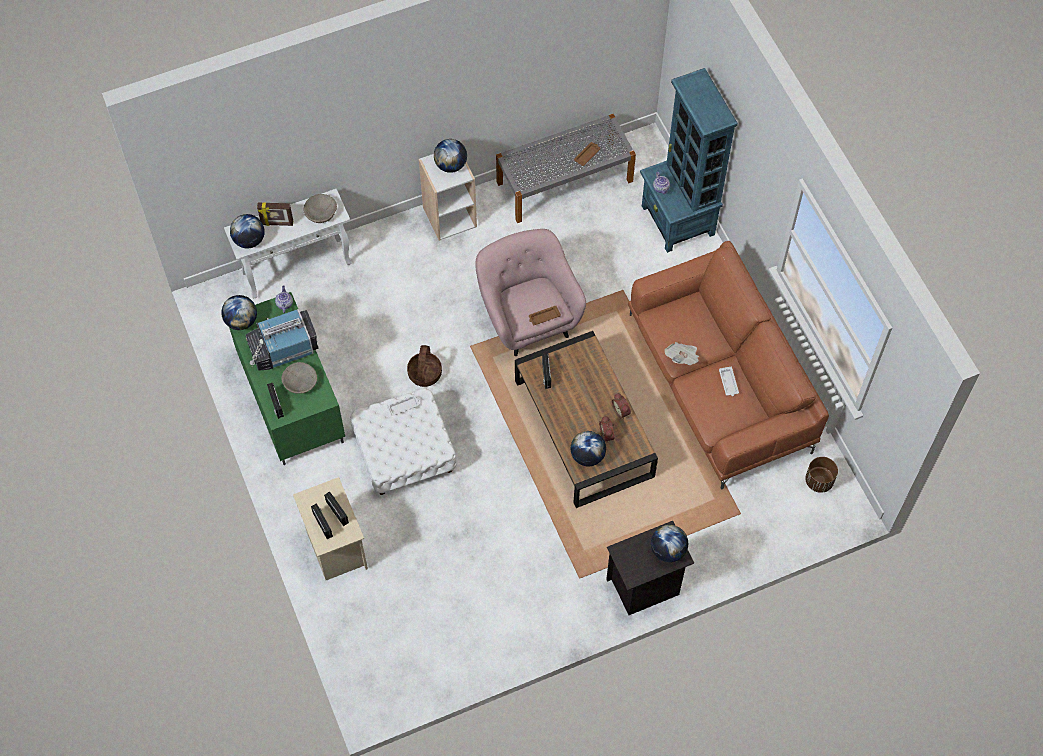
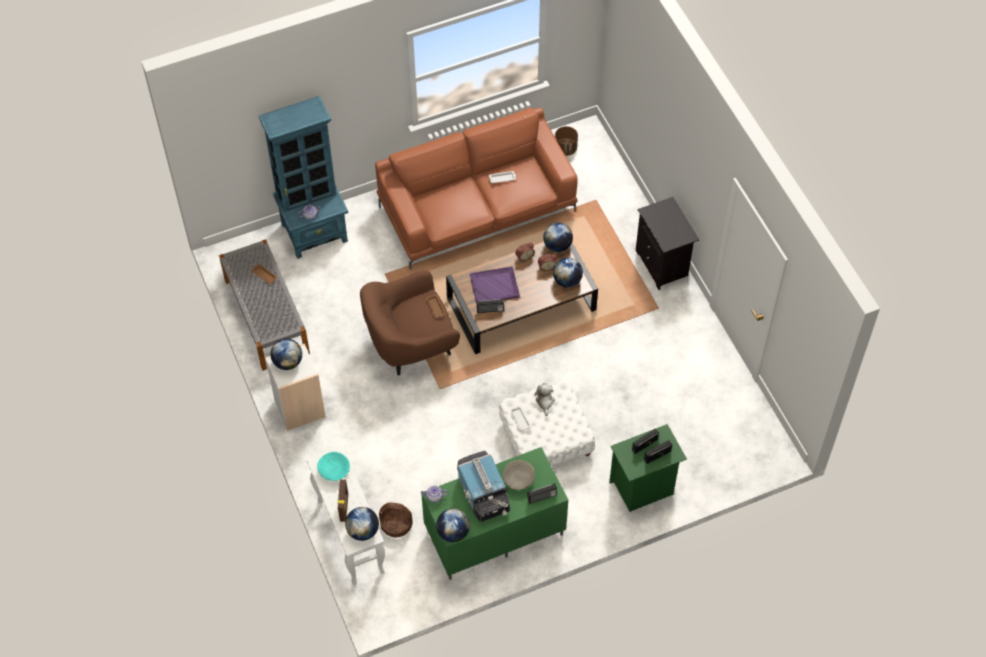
camera: 90 degrees left, 5 degrees down
beige nightstand [293,477,368,580] -> green nightstand [609,424,687,512]
beige bowl [304,194,337,223] -> turquoise bowl [317,452,350,481]
basket [407,345,442,387] -> basket moved to [379,502,413,537]
pink armchair [475,229,586,356] -> brown armchair [360,270,460,376]
globe [651,525,688,562] -> globe moved to [543,223,573,252]
newspaper [665,342,699,365] -> none
none -> purple tray [470,266,520,305]
none -> plush toy [534,383,555,416]

